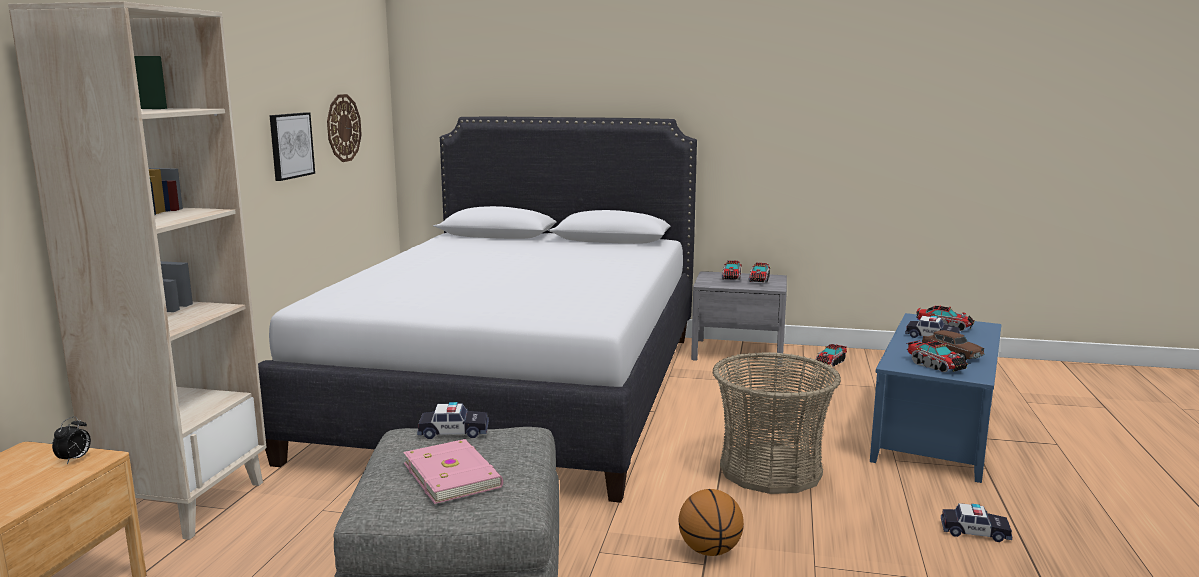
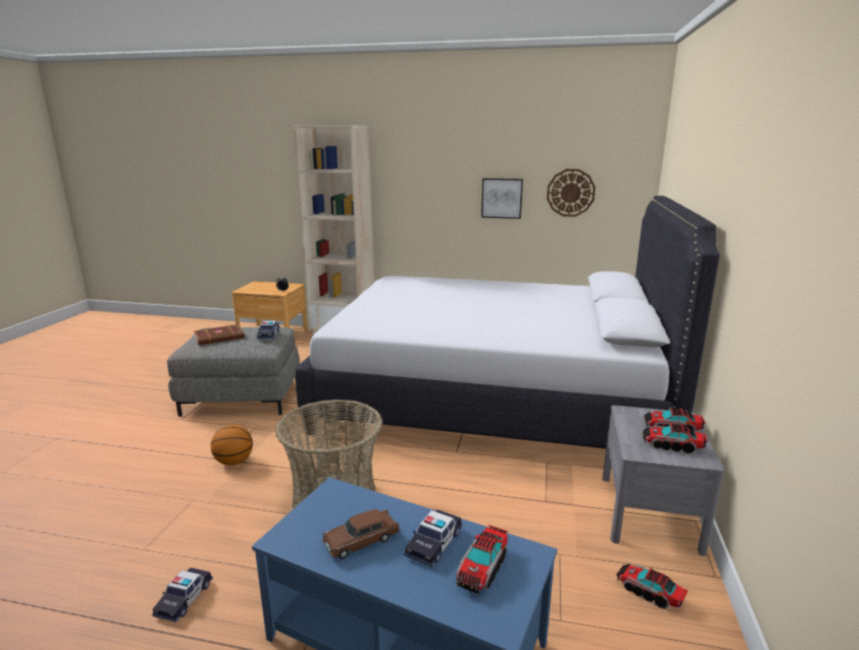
camera: 90 degrees right, 5 degrees up
pink book [404,439,503,504] -> brown book [194,324,245,345]
toy truck [906,340,968,372] -> none

